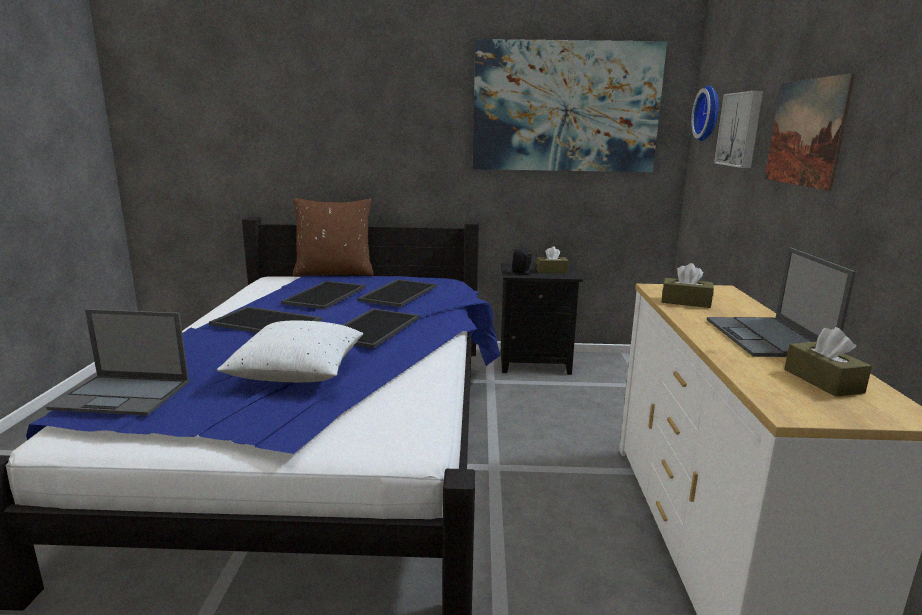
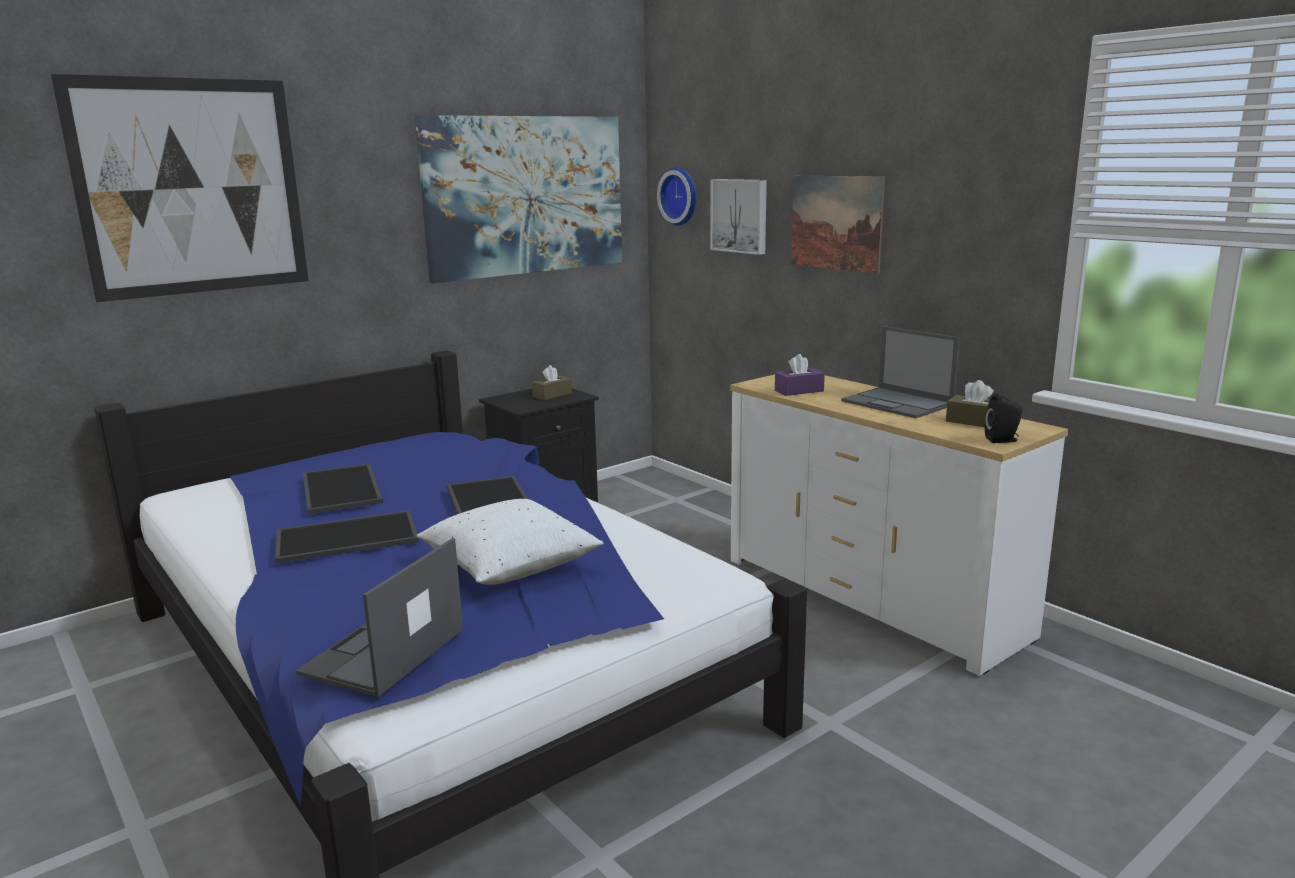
camera: 40 degrees left, 0 degrees up
laptop [47,309,189,416] -> laptop turned 150 degrees clockwise [296,538,463,697]
brown pillow [293,198,374,277] -> none
tray [357,279,437,307] -> none
black speaker [512,247,532,275] -> black speaker moved to [985,394,1022,443]
brown tissue box [662,263,714,308] -> purple tissue box [775,354,825,396]
none -> picture [50,74,309,302]

